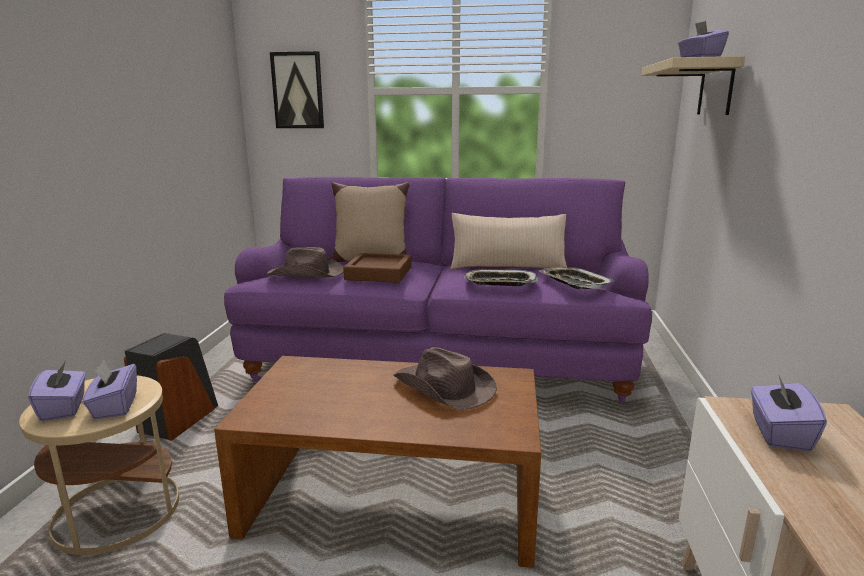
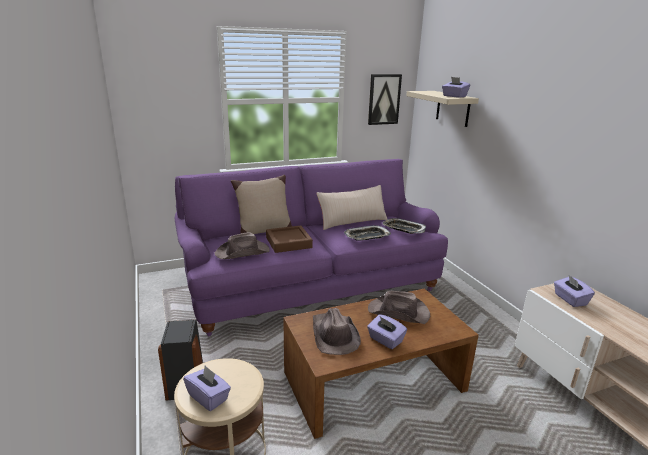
camera: 30 degrees left, 5 degrees up
purple tissue box [83,360,137,419] -> purple tissue box moved to [367,314,407,349]
picture [270,51,324,128] -> picture moved to [368,74,402,125]
none -> brown hat [313,308,361,355]

